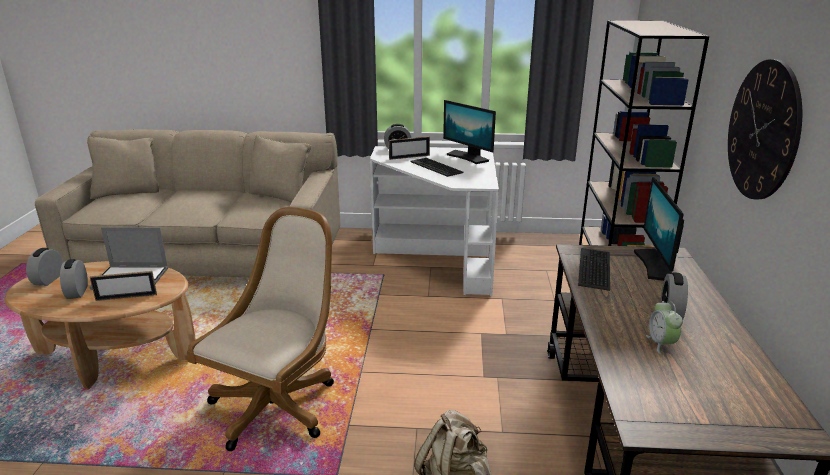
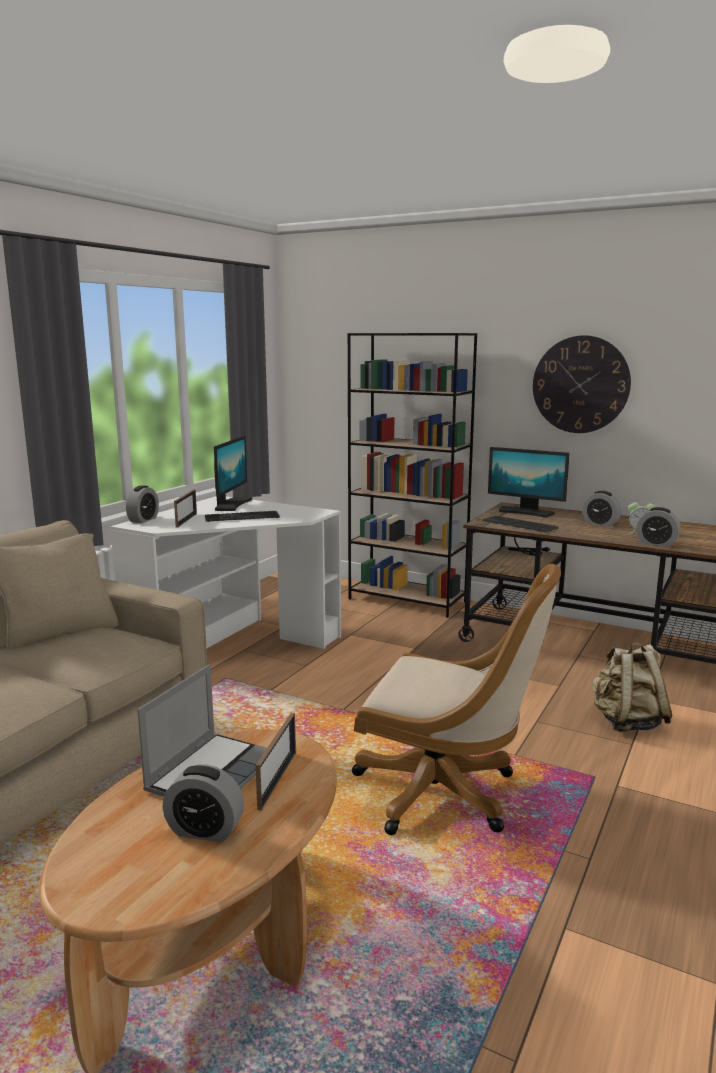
camera: 65 degrees left, 10 degrees down
alarm clock [26,248,63,286] -> alarm clock moved to [636,507,681,547]
office chair [187,207,334,451] -> office chair turned 150 degrees clockwise [352,564,561,835]
monitor [443,100,496,164] -> monitor turned 60 degrees counterclockwise [214,435,252,511]

